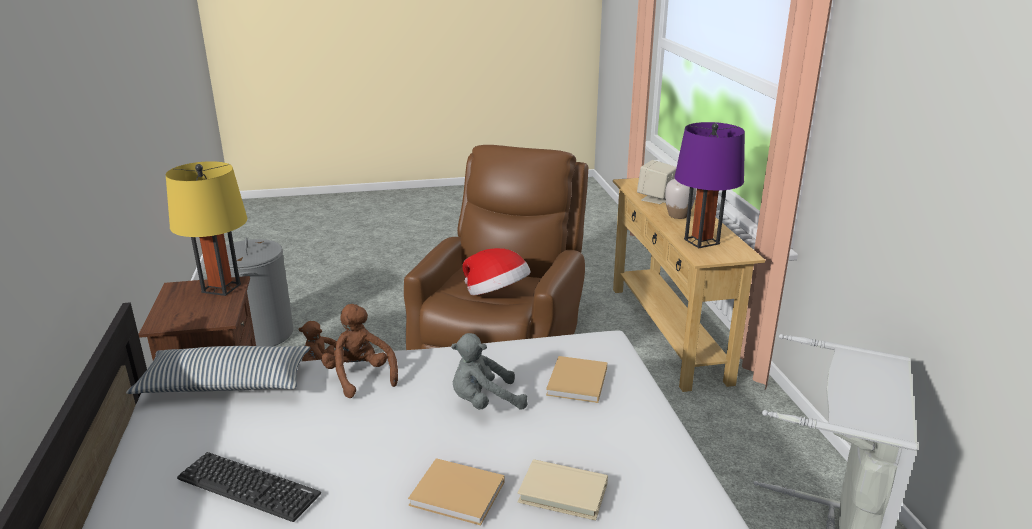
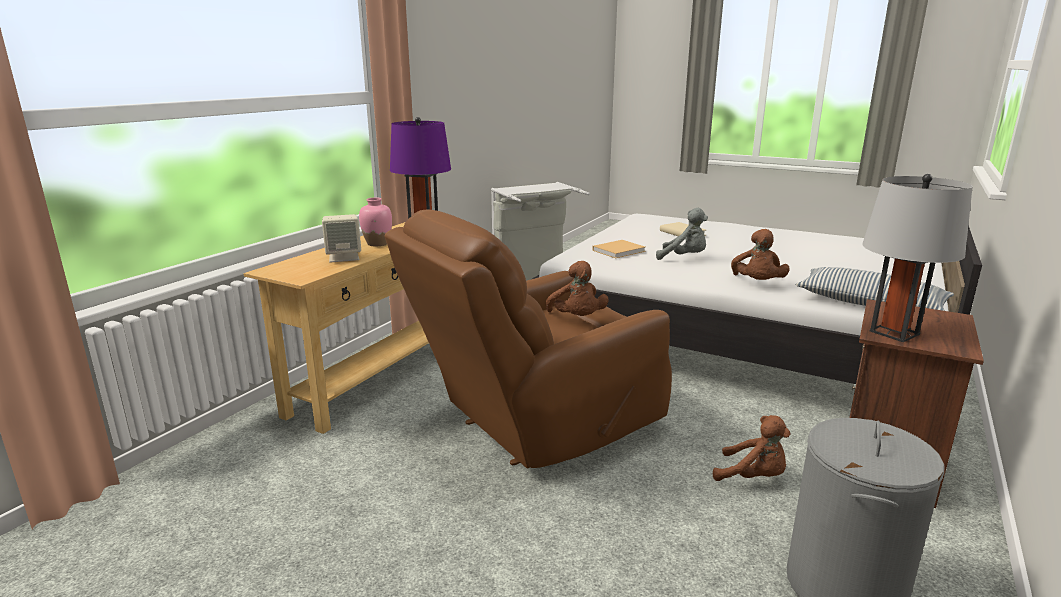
camera: 140 degrees left, 5 degrees down
yellow table lamp [166,161,247,296] -> grey table lamp [862,174,973,342]
keyboard [177,452,321,522] -> none
beige book [408,458,505,525] -> none
hat [463,248,531,295] -> brown plush toy [546,261,609,316]
white vase [665,179,696,219] -> pink vase [359,197,392,246]

